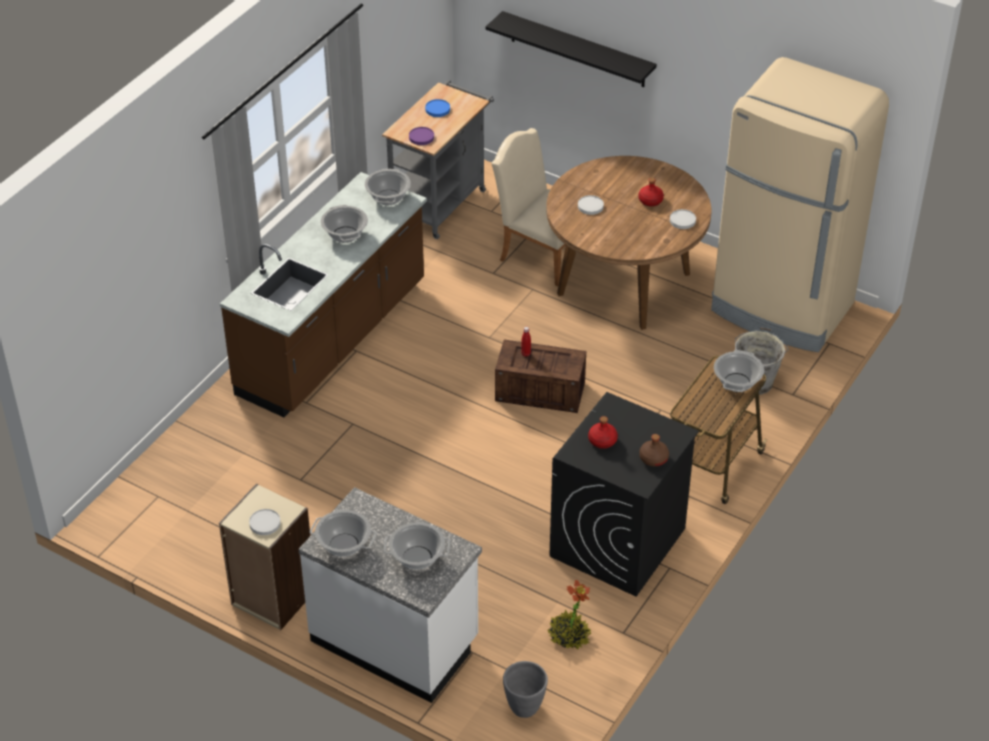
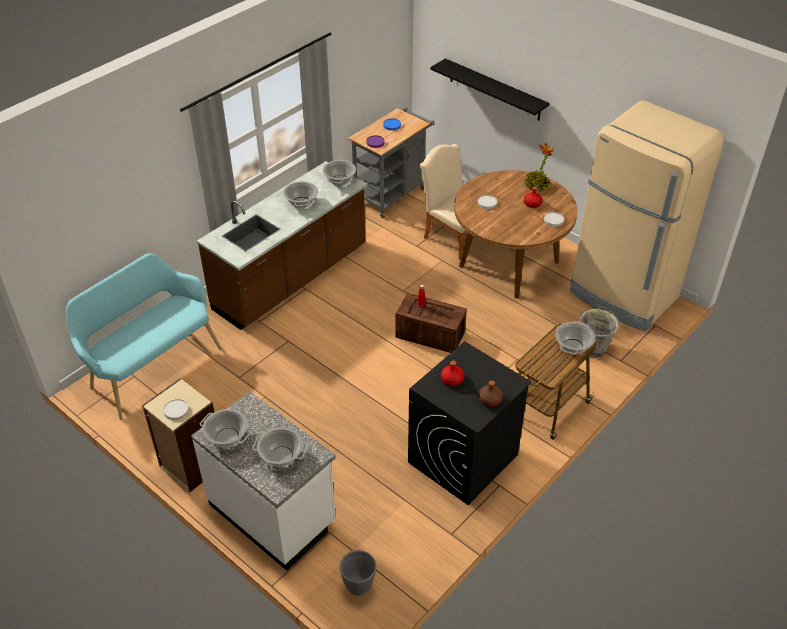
camera: 10 degrees right, 0 degrees up
potted plant [548,580,591,649] -> potted plant moved to [524,143,554,192]
none -> turquoise bench [66,253,222,420]

